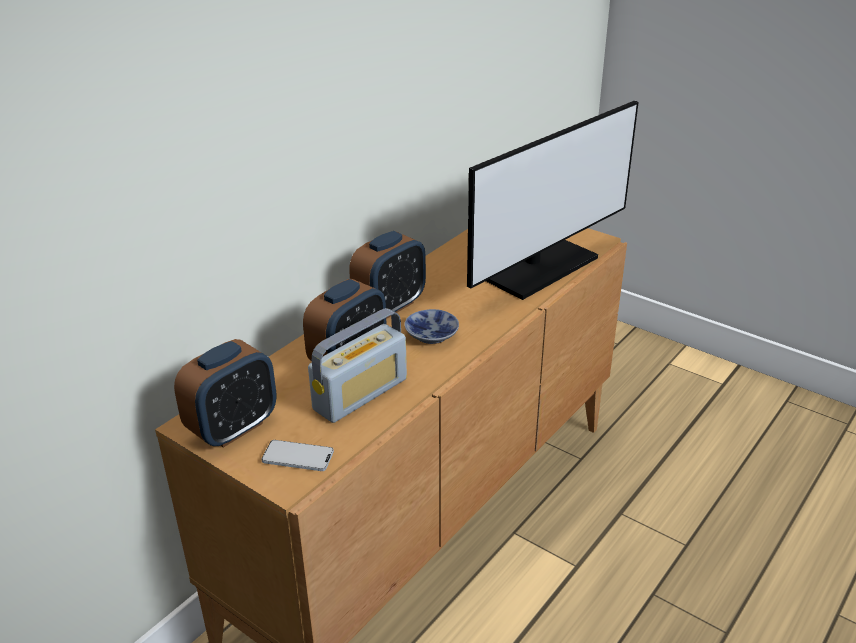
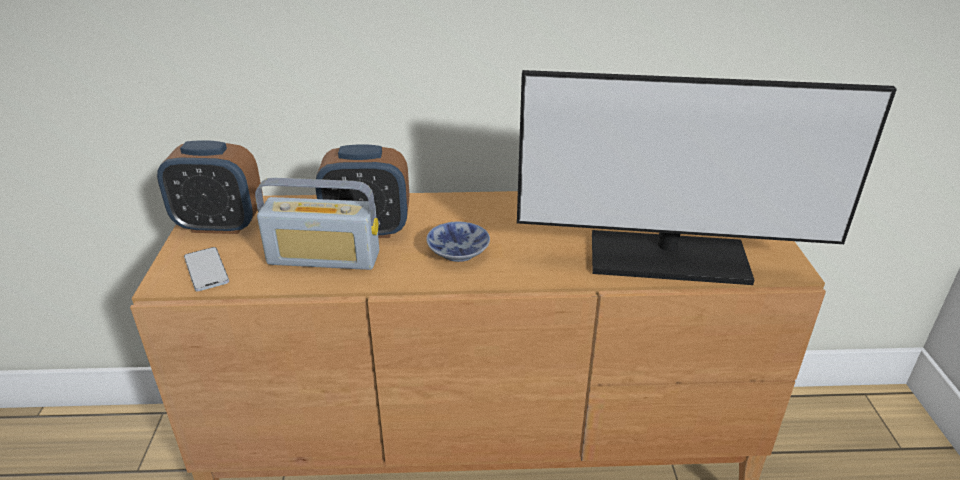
camera: 50 degrees right, 0 degrees up
alarm clock [349,231,426,319] -> none

